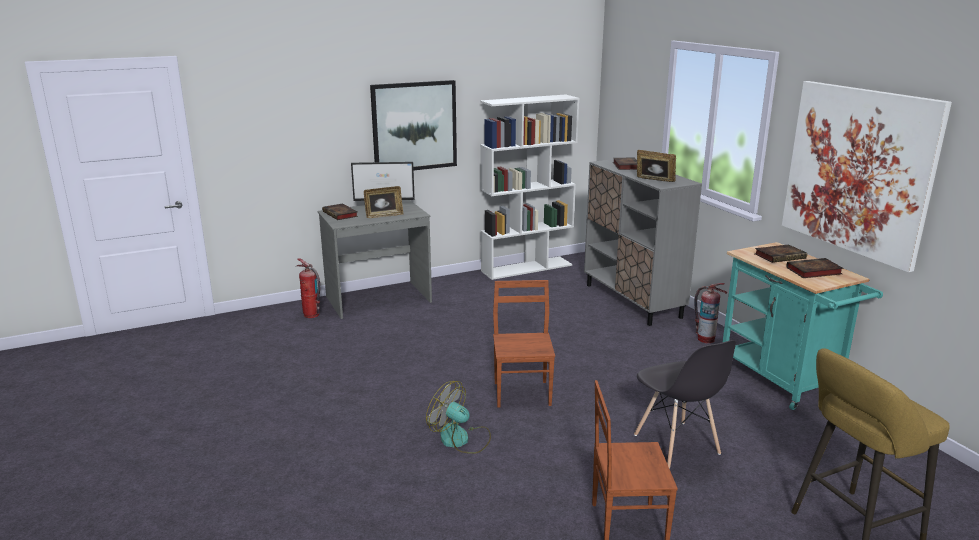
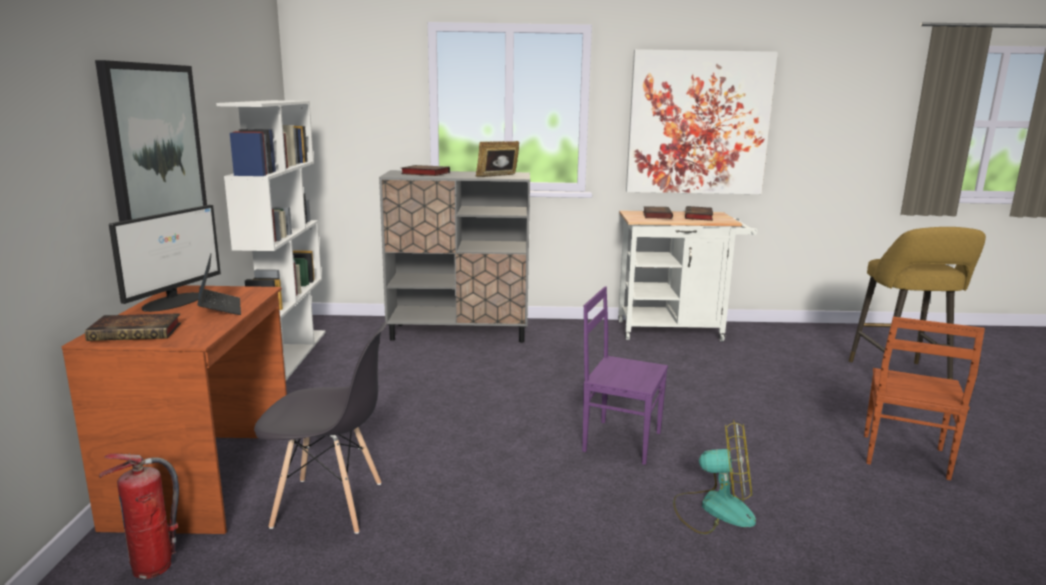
camera: 65 degrees left, 5 degrees down
grey desk [317,200,432,319] -> brown desk [61,285,287,534]
picture frame [364,186,403,218] -> laptop [198,254,241,315]
fan [426,381,491,454] -> fan turned 135 degrees counterclockwise [673,420,756,534]
brown chair [493,280,555,407] -> purple chair [582,286,668,465]
grey chair [634,340,736,469] -> grey chair moved to [254,322,387,534]
fire extinguisher [694,283,727,343] -> none
turquoise cart [723,242,883,410] -> white cart [618,211,757,342]

